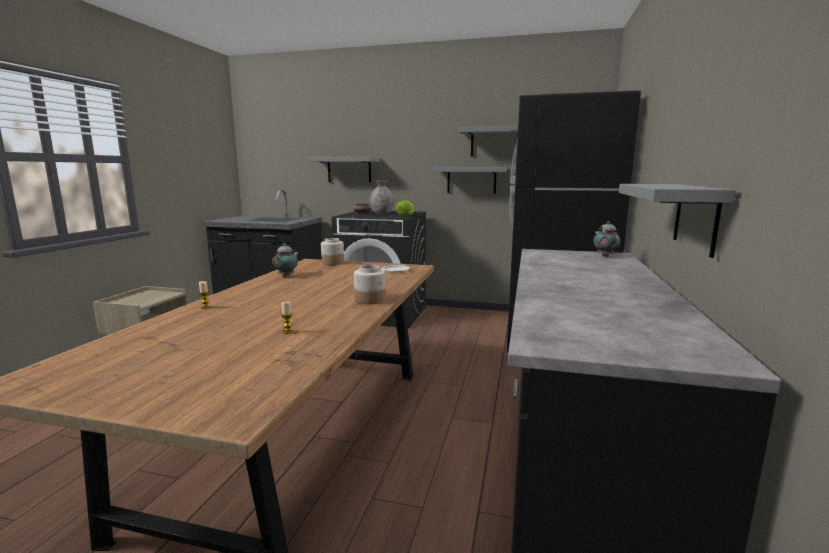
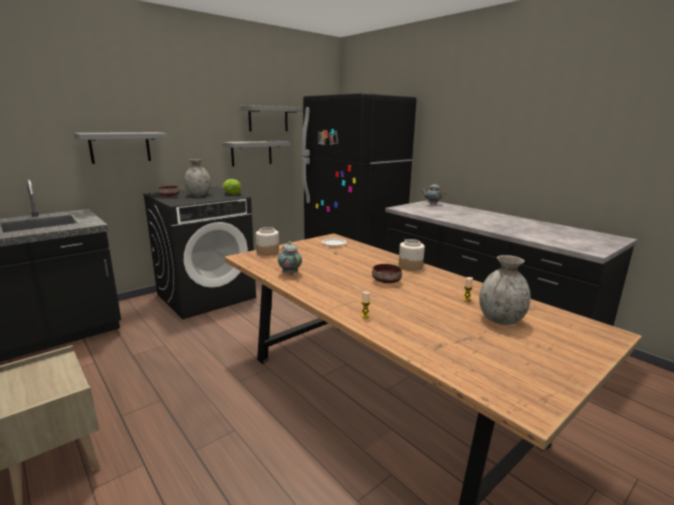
camera: 55 degrees left, 5 degrees up
grey shelf [619,184,735,258] -> none
none -> brown bowl [372,264,402,283]
none -> grey vase [479,255,531,325]

